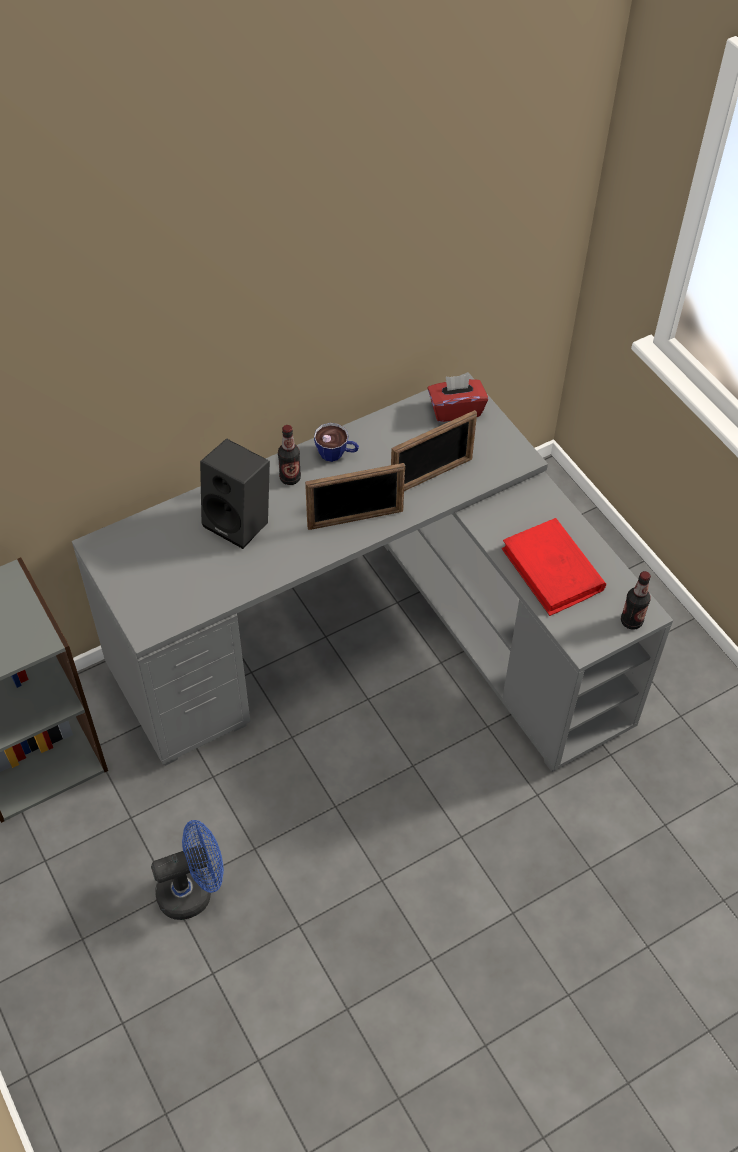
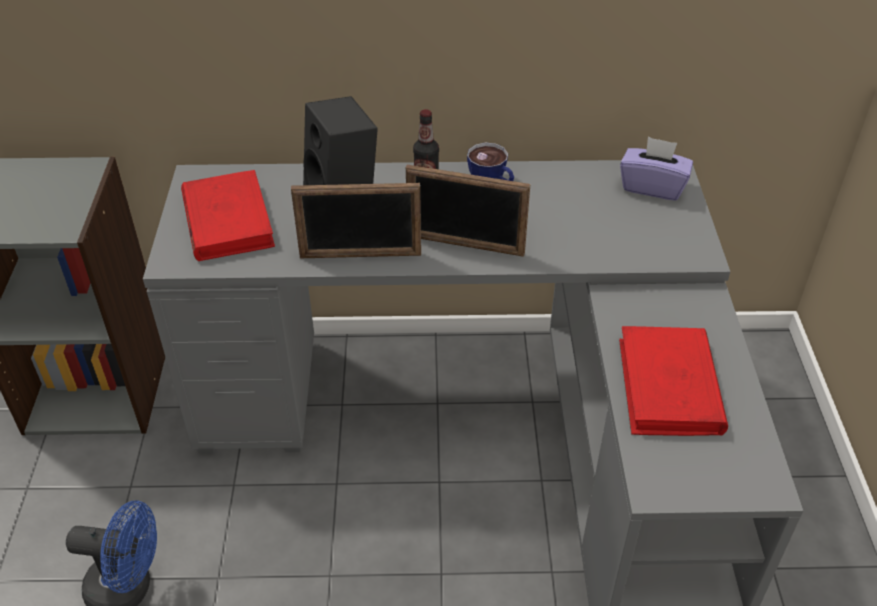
camera: 30 degrees right, 10 degrees down
picture frame [391,410,477,491] -> picture frame moved to [291,183,421,258]
red tissue box [427,375,488,422] -> purple tissue box [620,137,693,201]
bottle [621,571,651,630] -> none
none -> red book [181,170,275,261]

